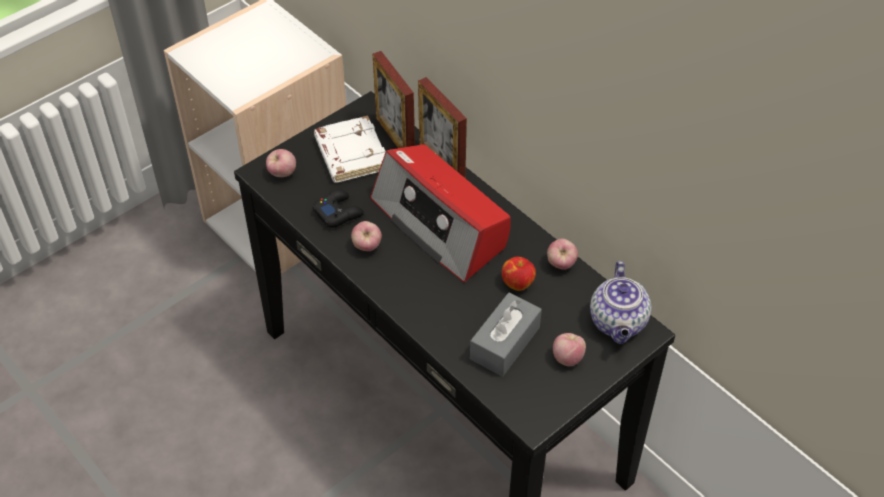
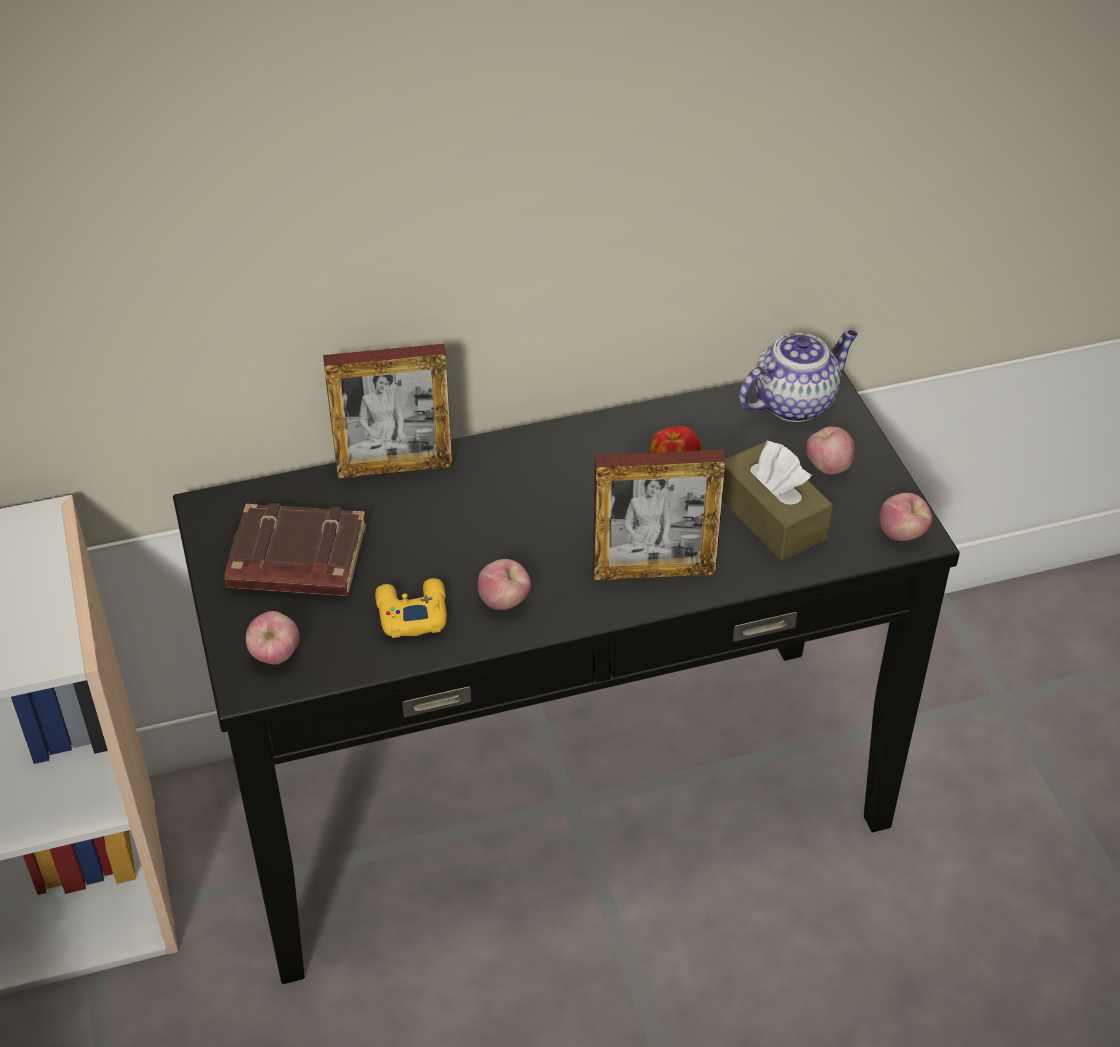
camera: 65 degrees left, 5 degrees down
black game controller [312,189,364,228] -> yellow game controller [375,578,447,638]
white book [314,116,386,183] -> brown book [224,503,366,596]
radio [370,144,511,283] -> none
picture frame [373,51,415,148] -> picture frame moved to [593,450,726,581]
grey tissue box [470,292,542,377] -> brown tissue box [722,439,833,561]
apple [547,239,578,270] -> apple moved to [879,493,932,541]
teapot [590,261,651,344] -> teapot turned 60 degrees counterclockwise [739,330,858,422]

